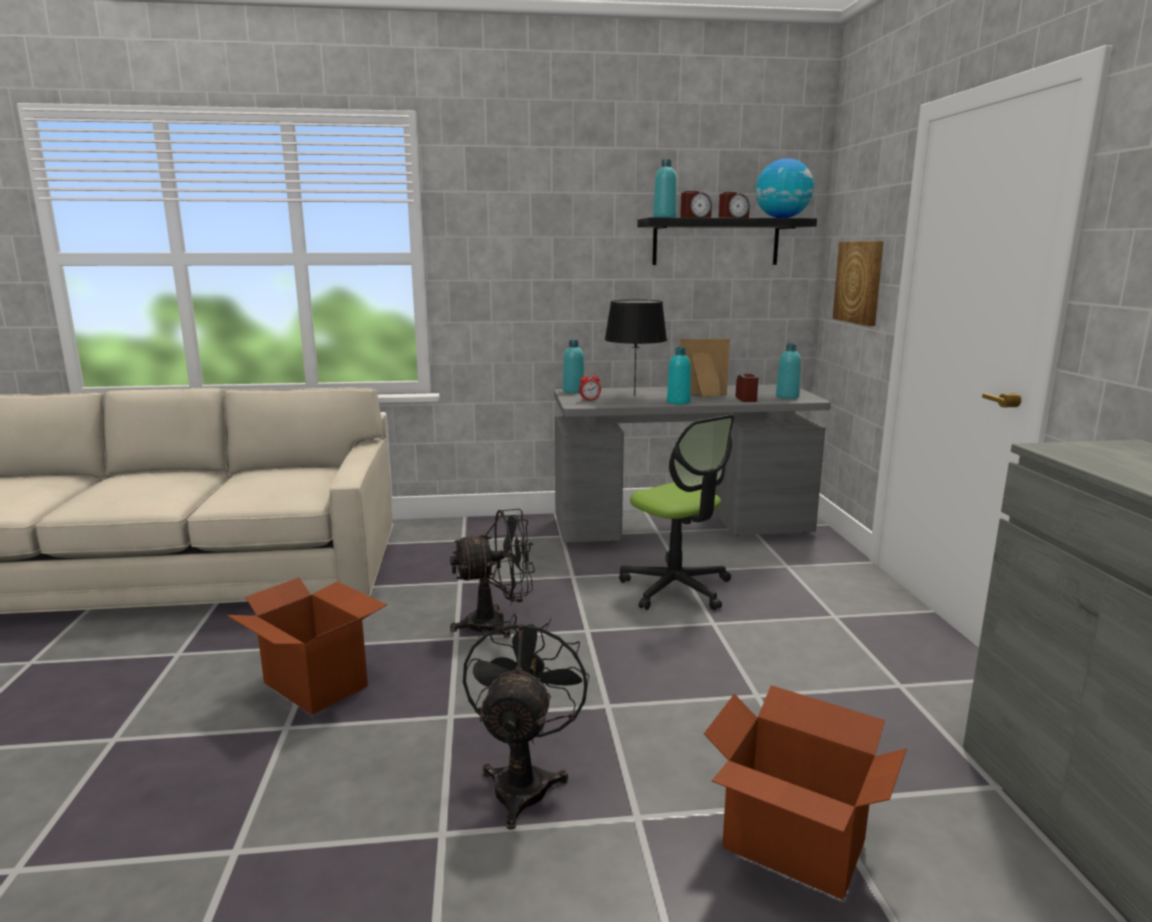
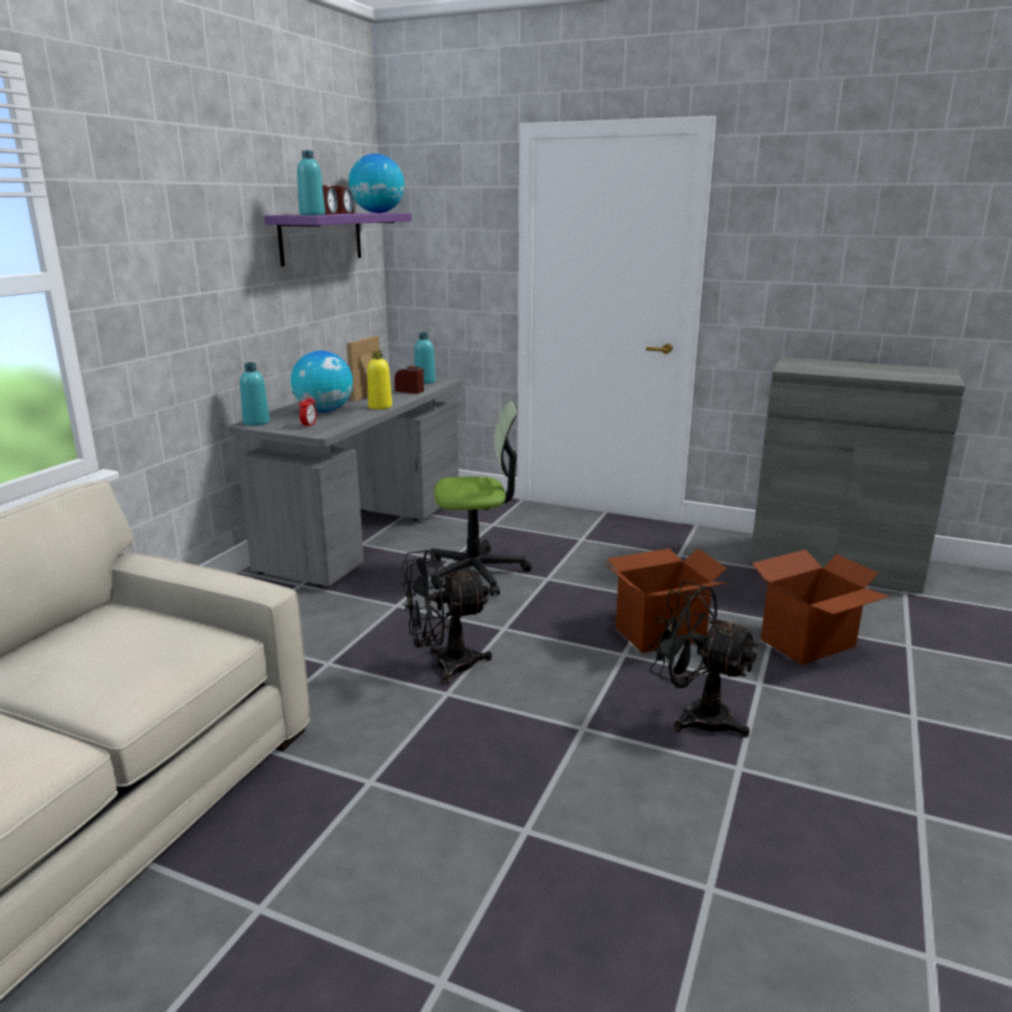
camera: 60 degrees left, 5 degrees up
cardboard box [227,578,387,715] -> cardboard box moved to [605,548,728,653]
black fan [450,509,535,638] -> black fan turned 120 degrees counterclockwise [402,550,492,684]
black table lamp [605,300,667,396] -> globe [291,351,353,412]
black shelf [637,218,817,265] -> purple shelf [264,213,412,267]
turquoise bottle [667,347,691,404] -> yellow bottle [367,351,392,409]
picture [833,241,884,326] -> none

